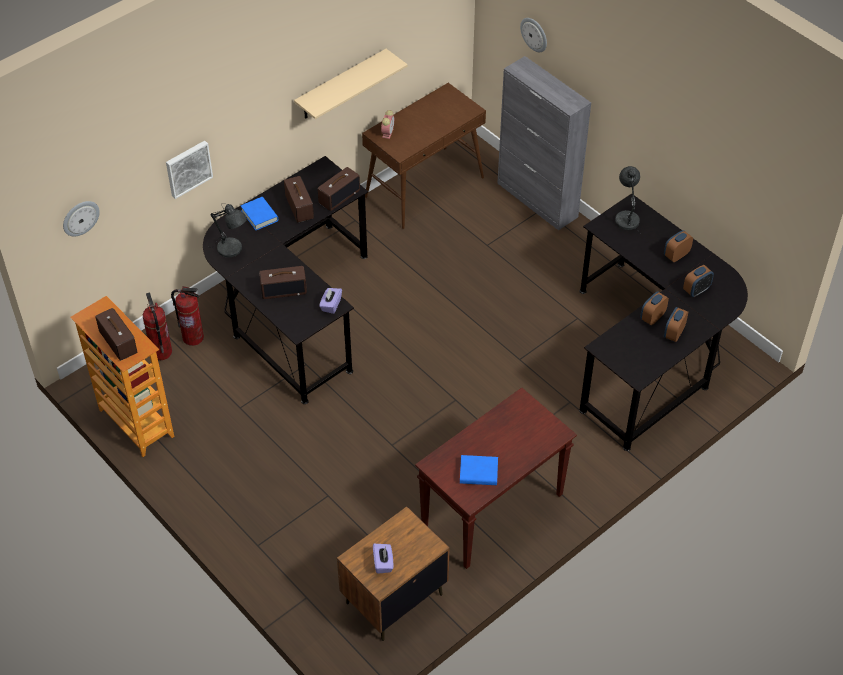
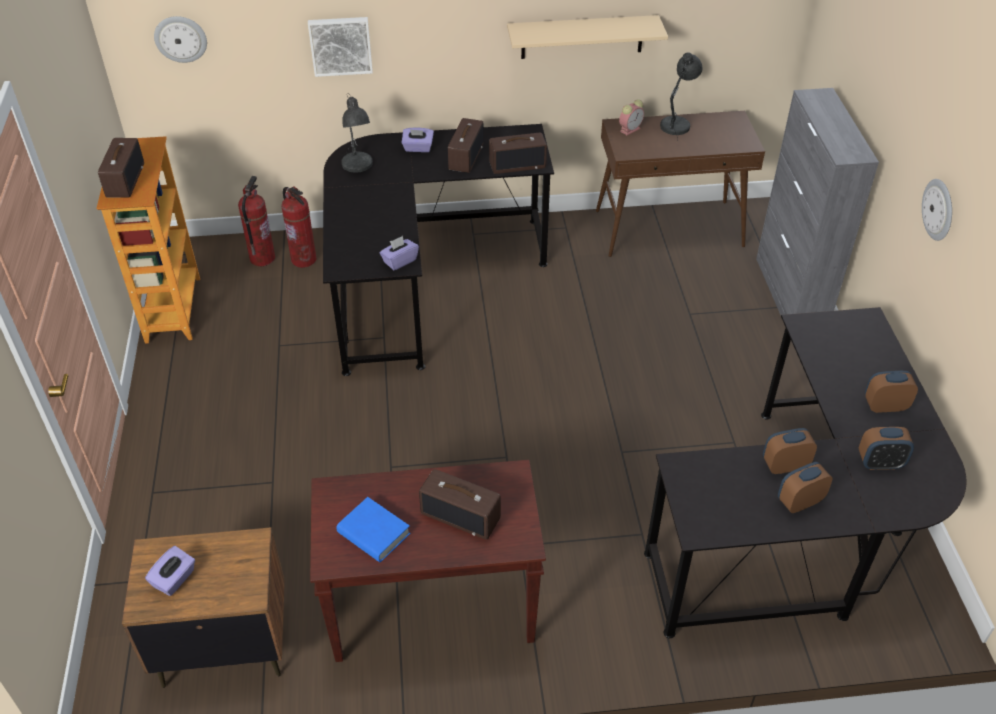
camera: 35 degrees right, 5 degrees down
blue book [241,197,278,230] -> purple tissue box [402,128,434,152]
radio [259,266,307,299] -> radio moved to [419,469,501,540]
wall clock [520,18,547,52] -> wall clock moved to [922,179,952,241]
grey table lamp [615,166,641,234] -> grey table lamp moved to [660,52,703,138]

